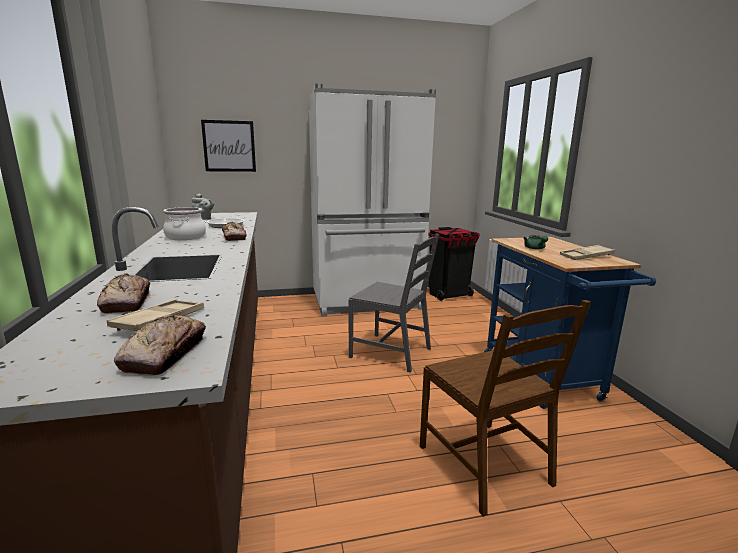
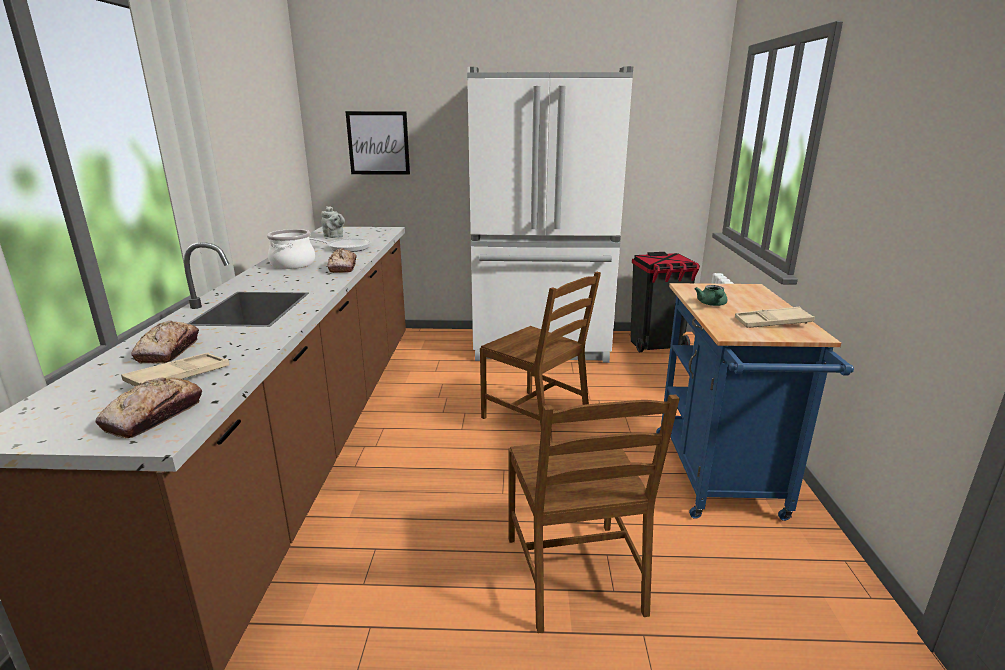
camera: 15 degrees right, 5 degrees up
grey chair [348,234,440,373] -> brown chair [480,272,601,426]

